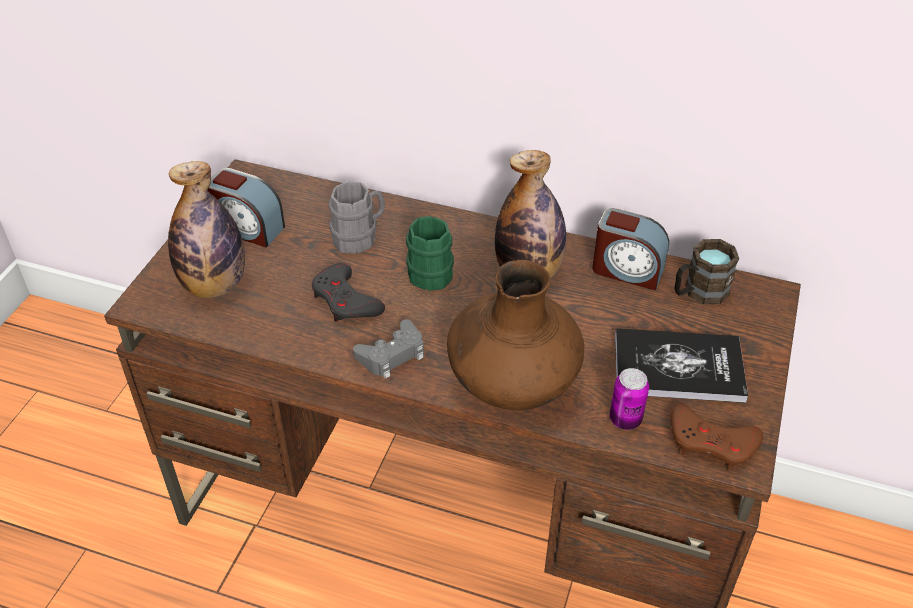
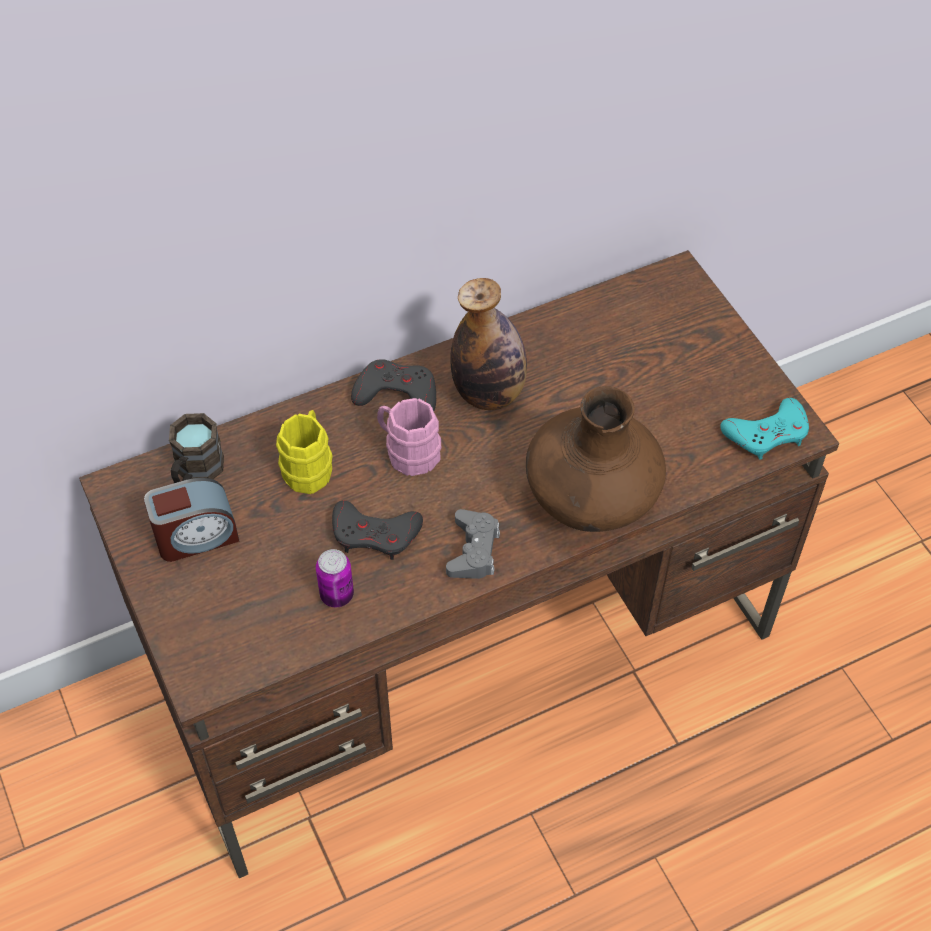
camera: 45 degrees left, 10 degrees up
bottle [168,161,245,298] -> none
grey mug [328,182,385,254] -> yellow mug [276,410,333,494]
green mug [406,216,454,291] -> pink mug [377,398,441,476]
alarm clock [592,208,669,290] -> none
can [610,368,649,430] -> can moved to [316,549,354,607]
book [615,328,748,403] -> none
brown game controller [670,404,763,470] -> turquoise game controller [720,398,809,460]
brown mug [674,239,739,304] -> brown mug moved to [169,413,224,483]
none -> grey game controller [351,359,436,411]

